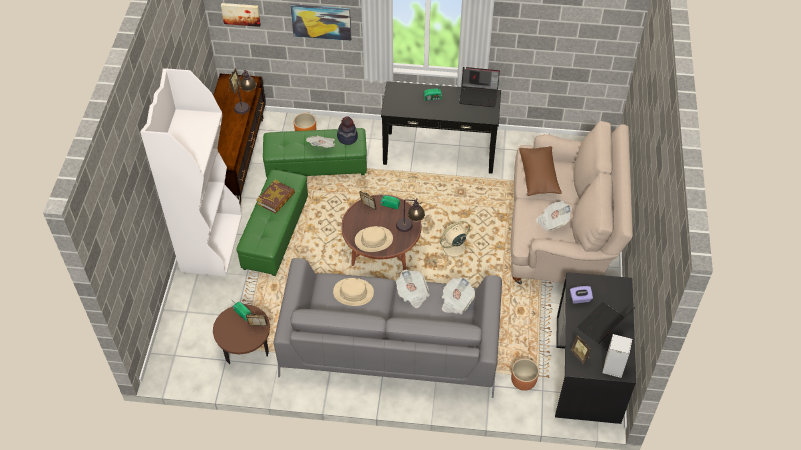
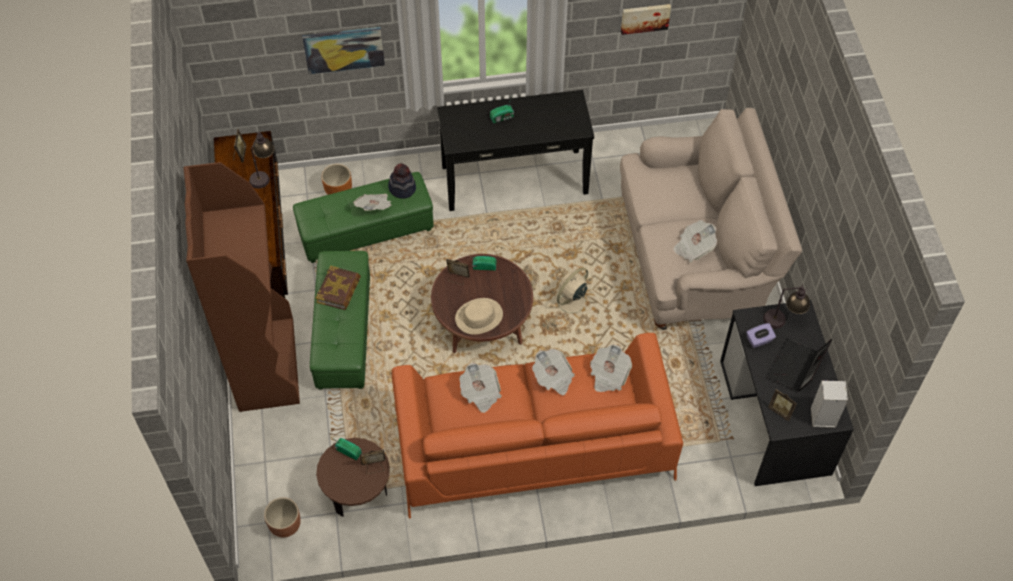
camera: 15 degrees left, 5 degrees up
white bookcase [140,68,242,277] -> brown bookcase [184,162,300,412]
picture [221,3,261,27] -> picture moved to [621,4,671,35]
grey sofa [274,258,502,398] -> orange sofa [392,333,683,518]
beige hat [333,278,374,306] -> newspaper [459,363,502,413]
table lamp [396,199,425,232] -> table lamp moved to [763,284,810,329]
laptop [459,67,500,107] -> none
brown planter [511,359,539,391] -> brown planter moved to [264,497,301,538]
brown pillow [519,146,562,196] -> none

